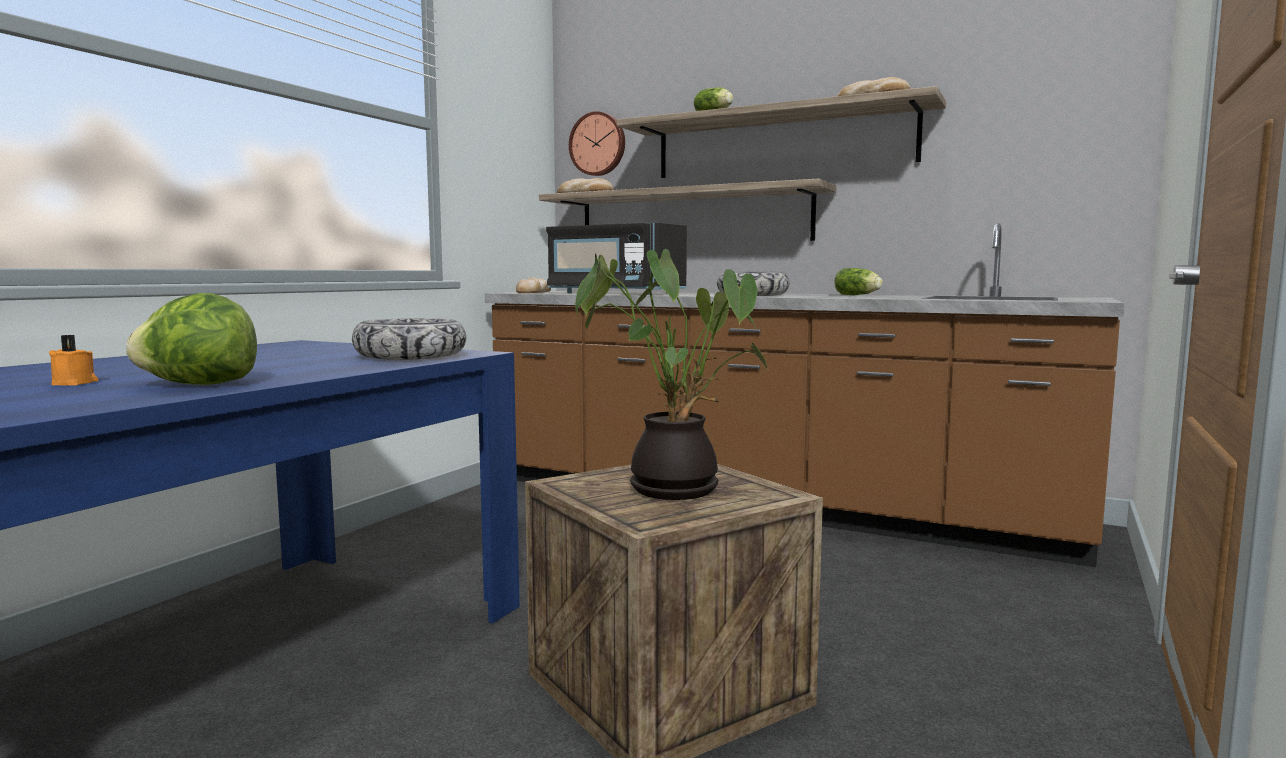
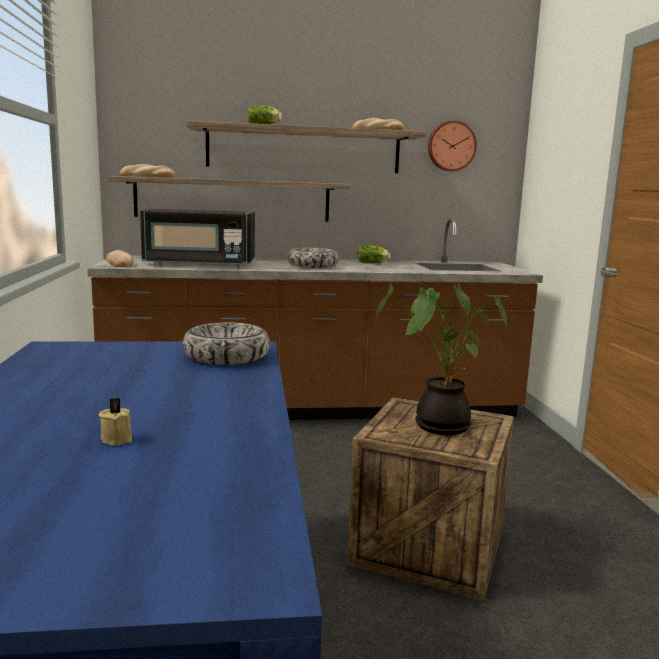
camera: 35 degrees left, 5 degrees up
orange candle [49,335,98,386] -> beige candle [99,398,132,446]
lettuce [126,293,257,385] -> none
wall clock [569,111,625,176] -> wall clock moved to [428,121,477,171]

